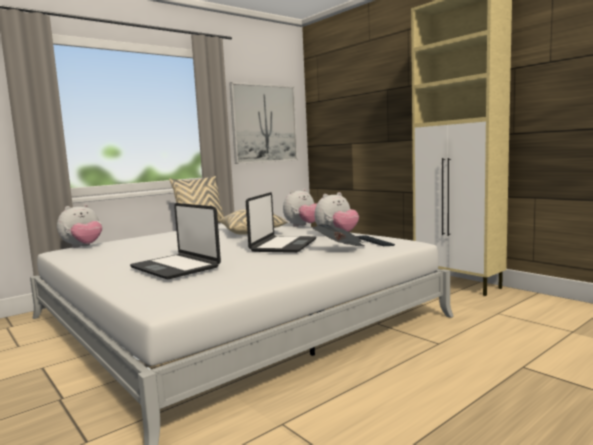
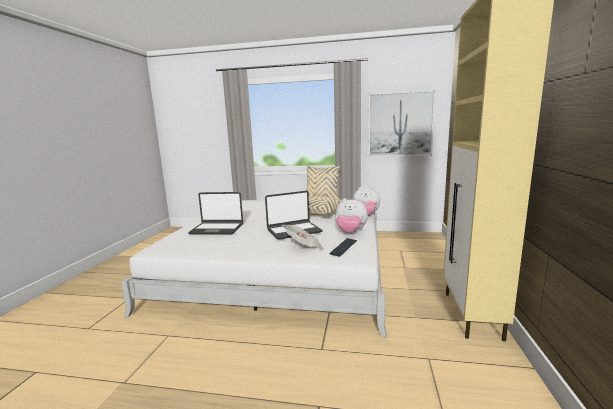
camera: 50 degrees right, 5 degrees up
plush toy [57,204,102,248] -> none
laptop [130,203,221,279] -> laptop turned 90 degrees counterclockwise [188,192,243,234]

